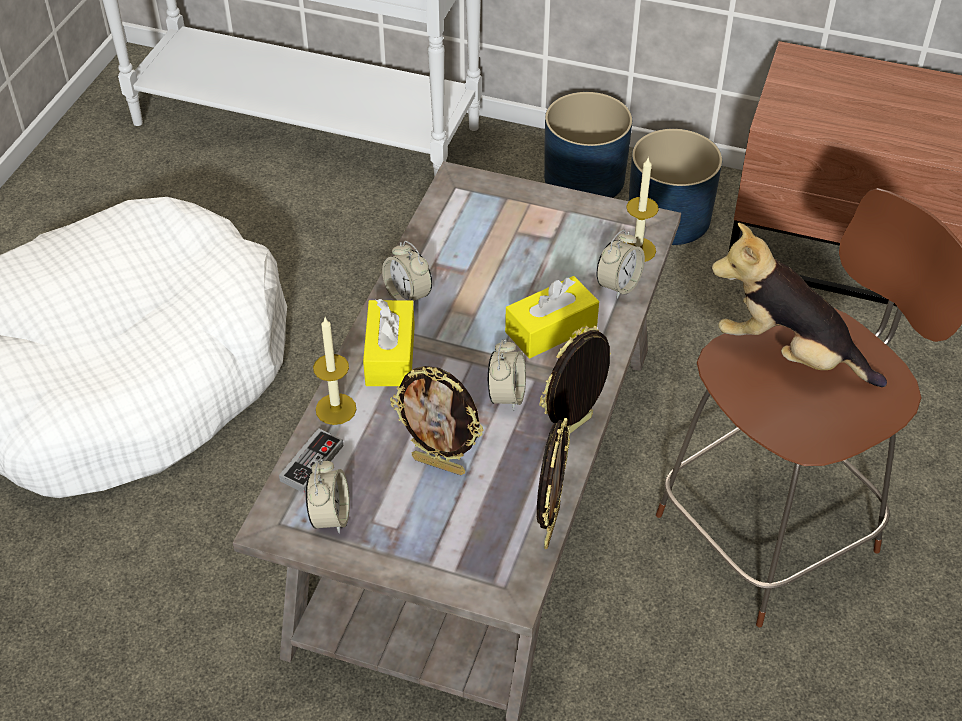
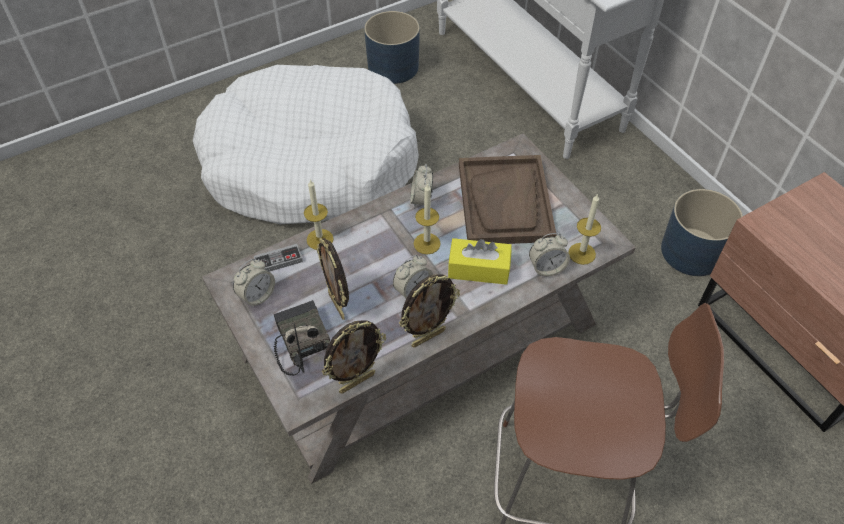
camera: 40 degrees right, 5 degrees up
yellow tissue box [363,299,415,386] -> none
picture frame [539,326,611,433] -> picture frame turned 150 degrees clockwise [399,274,460,348]
blue planter [544,92,632,198] -> blue planter moved to [364,11,420,84]
plush toy [711,223,887,387] -> none
none -> radio [273,300,330,376]
none -> candle [414,183,441,254]
none -> brown tray [459,155,557,244]

